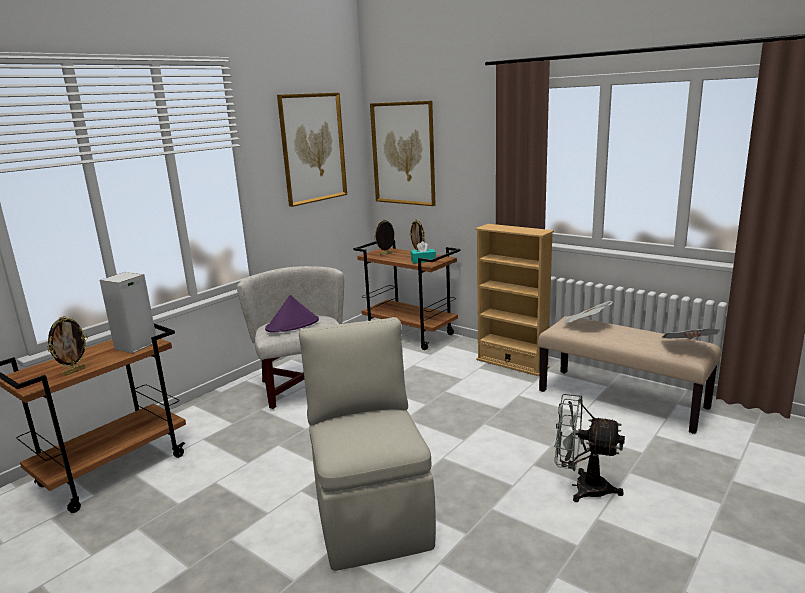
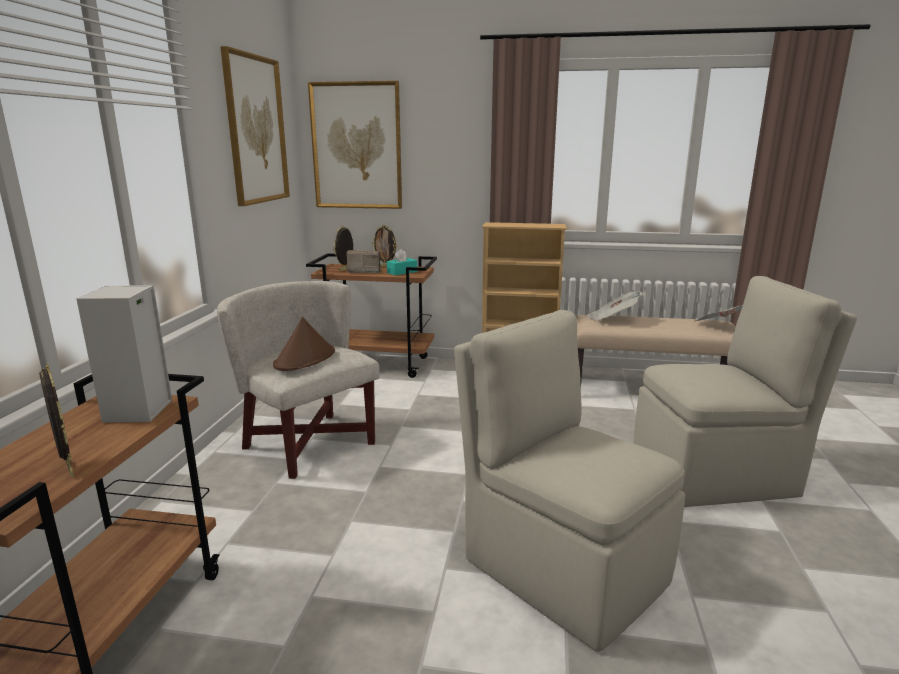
camera: 30 degrees left, 0 degrees up
picture frame [47,316,88,376] -> picture frame turned 45 degrees counterclockwise [39,363,75,478]
purple hat [265,295,319,333] -> brown hat [273,317,335,371]
grey fan [554,394,625,502] -> beige chair [633,276,857,507]
none -> radio [346,250,381,273]

